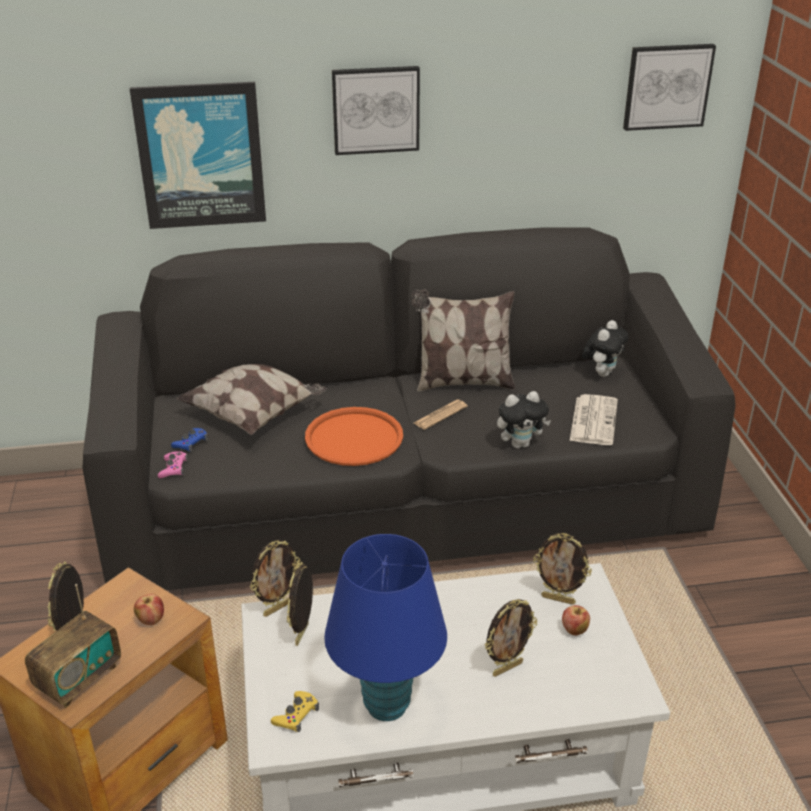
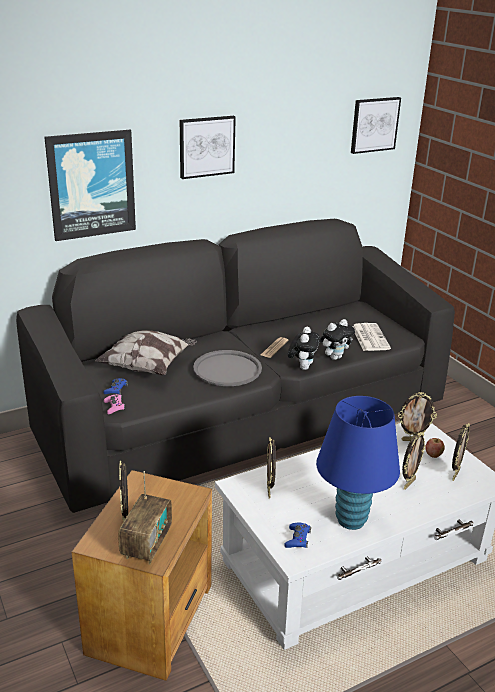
camera: 20 degrees left, 5 degrees down
apple [134,594,164,625] -> none
picture frame [250,540,300,617] -> picture frame moved to [452,423,470,481]
yellow game controller [271,691,319,732] -> blue game controller [284,523,311,548]
orange tray [305,407,403,466] -> grey tray [193,350,262,386]
pillow [412,289,515,391] -> none
plush toy [582,320,629,377] -> plush toy moved to [288,327,320,370]

